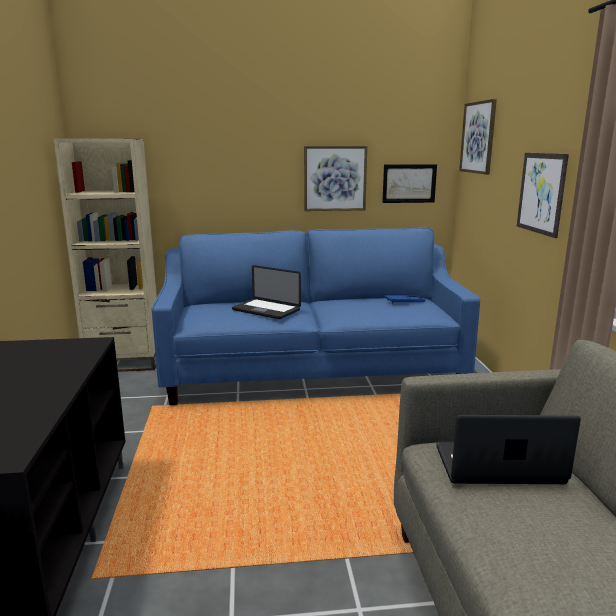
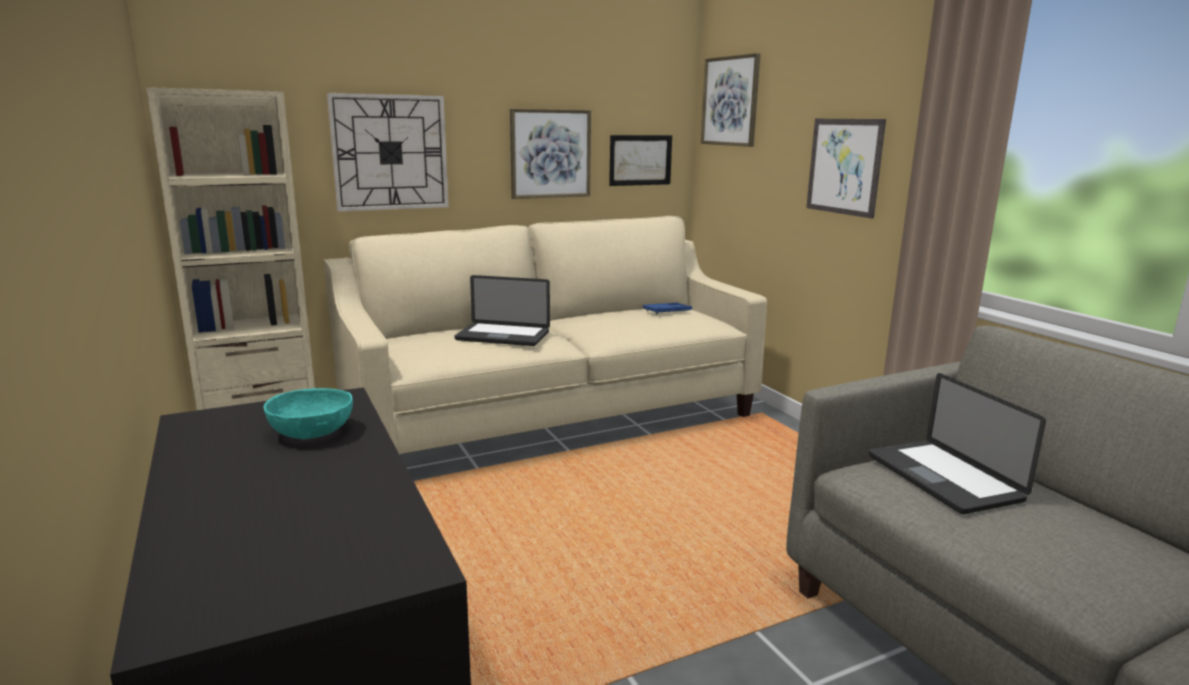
camera: 20 degrees left, 0 degrees up
blue sofa [152,227,480,405] -> beige sofa [323,216,767,454]
laptop [436,415,581,484] -> laptop turned 90 degrees counterclockwise [869,373,1046,514]
none -> turquoise bowl [263,388,353,439]
none -> wall clock [327,93,449,212]

